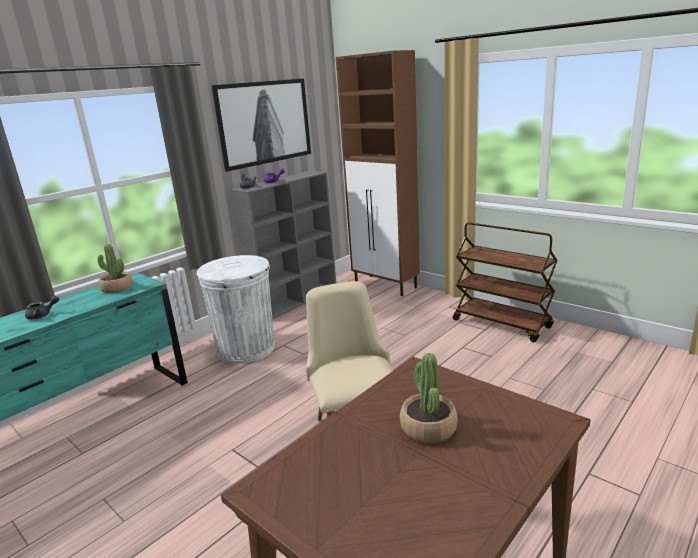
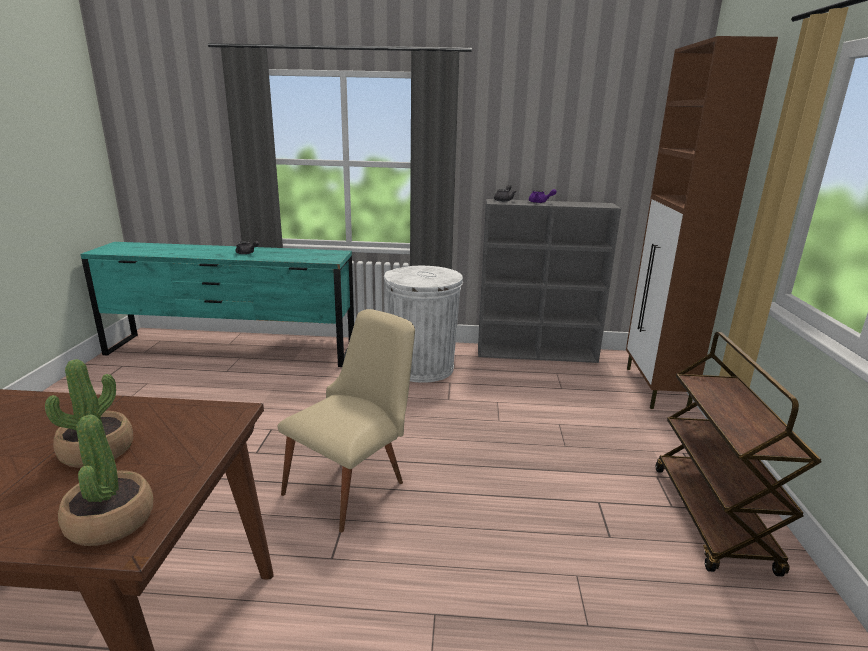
camera: 50 degrees right, 0 degrees up
potted plant [98,244,133,293] -> potted plant moved to [58,415,153,546]
picture [211,79,311,172] -> none

